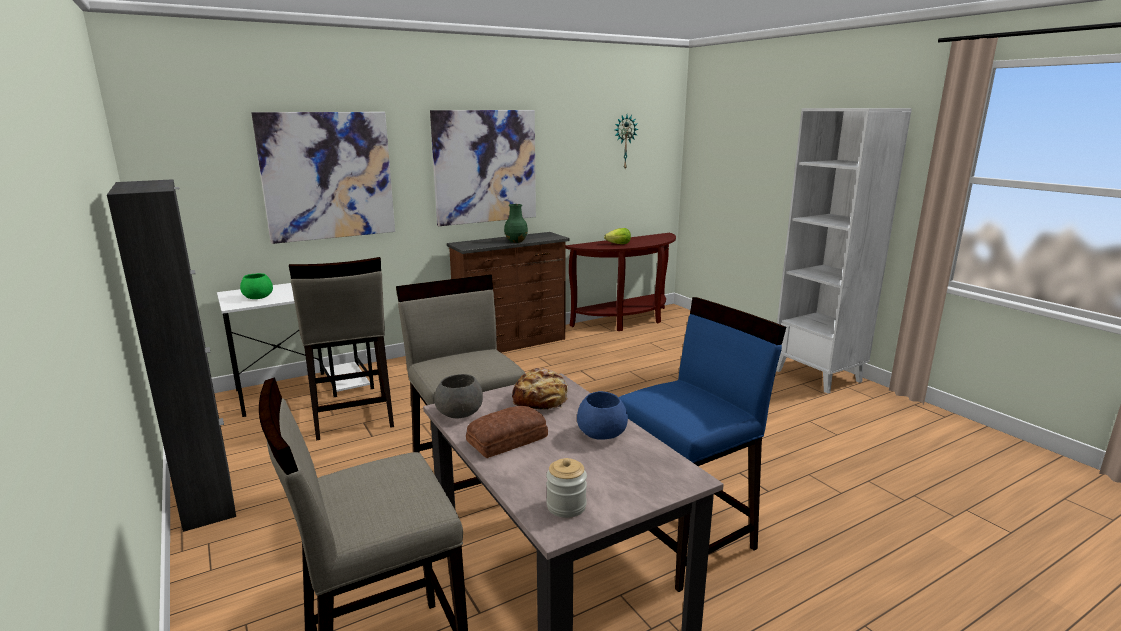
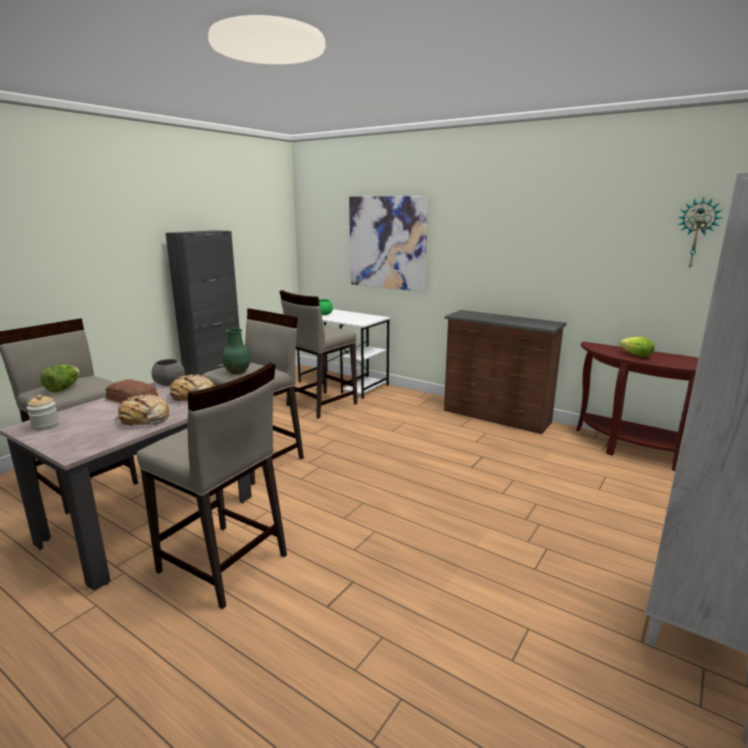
camera: 65 degrees right, 0 degrees up
picture [430,110,536,226] -> none
green vase [504,204,528,243] -> green vase moved to [222,328,251,374]
blue bowl [577,391,628,440] -> bread [113,393,169,427]
blue stool [619,297,786,592] -> beige stool [137,363,287,609]
none -> lettuce [40,364,80,393]

